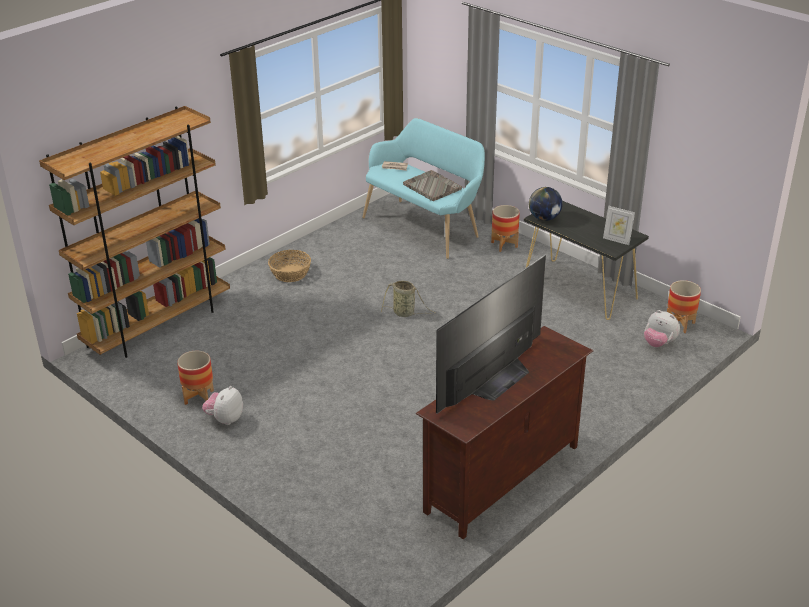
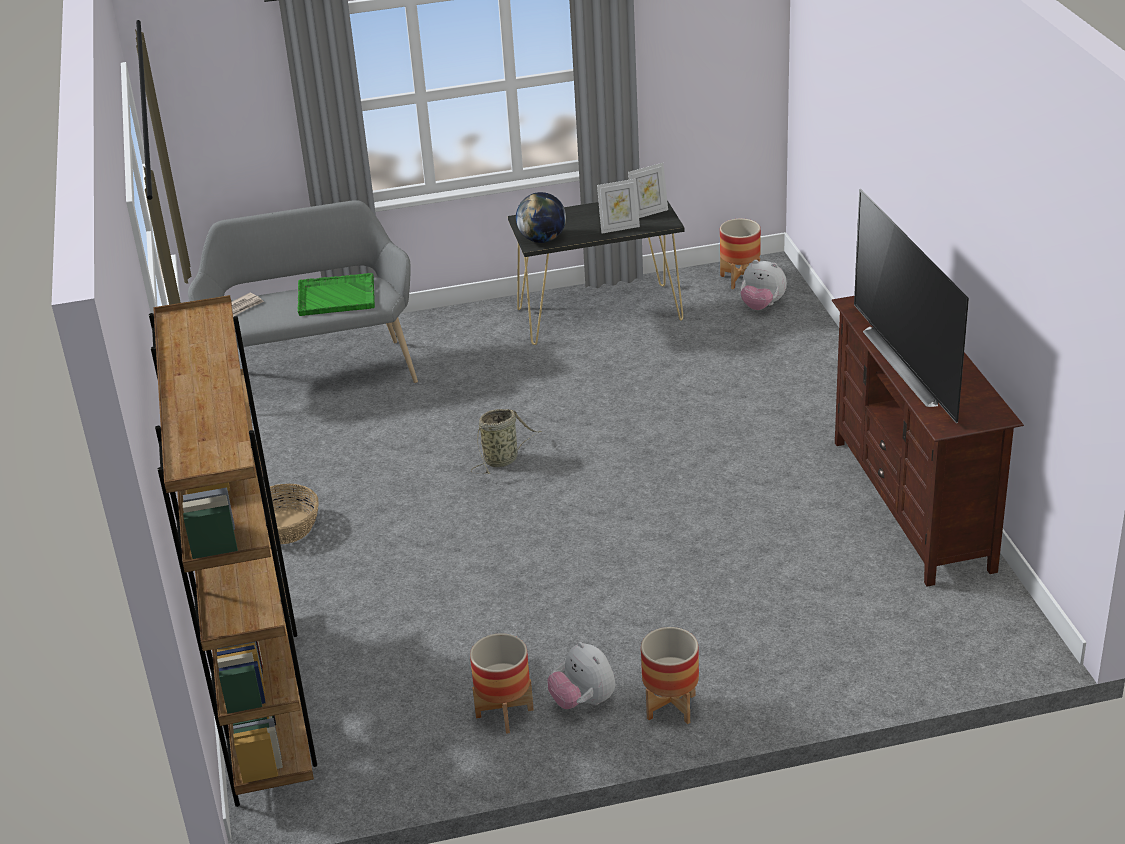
camera: 55 degrees left, 0 degrees up
turquoise bench [362,118,485,259] -> grey bench [188,200,418,383]
grey tray [403,170,462,201] -> green tray [298,273,375,316]
planter [491,205,520,252] -> planter moved to [641,627,699,724]
plush toy [644,310,680,347] -> plush toy turned 45 degrees clockwise [740,260,787,310]
none -> picture frame [597,179,640,234]

